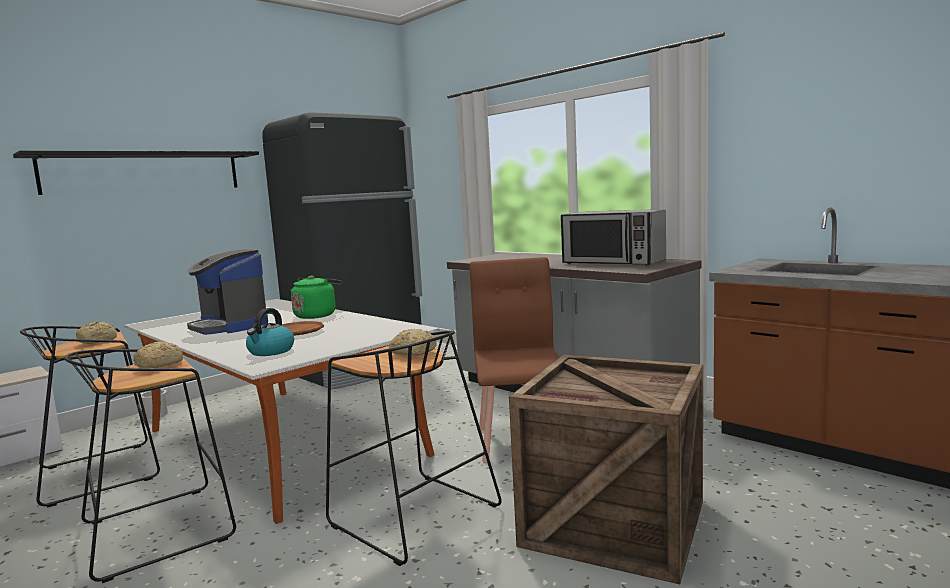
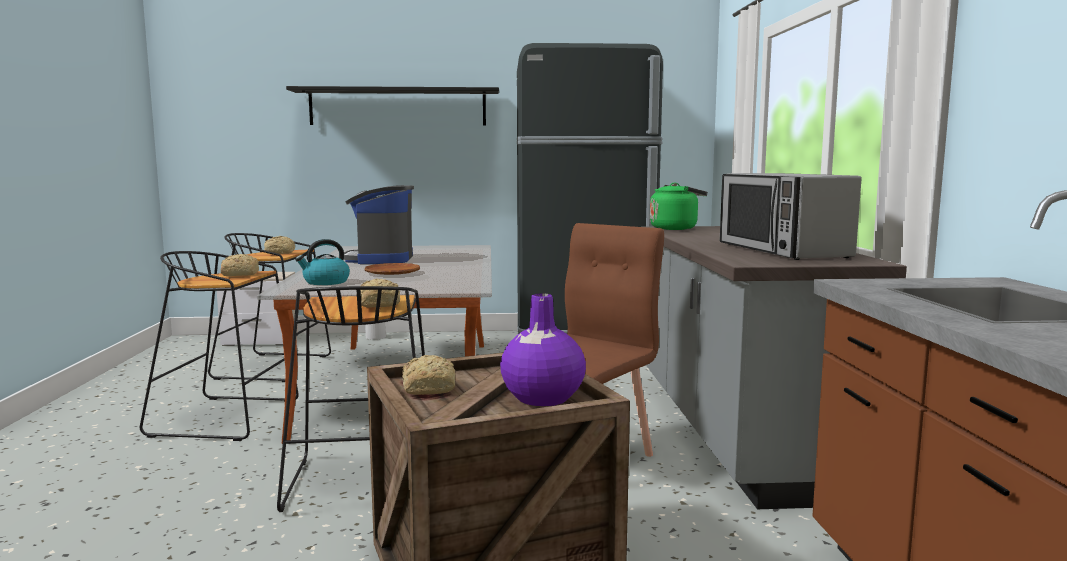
camera: 40 degrees right, 0 degrees up
green kettle [291,276,342,319] -> green kettle moved to [650,183,708,230]
none -> bread [402,355,456,395]
none -> purple vase [500,293,586,406]

